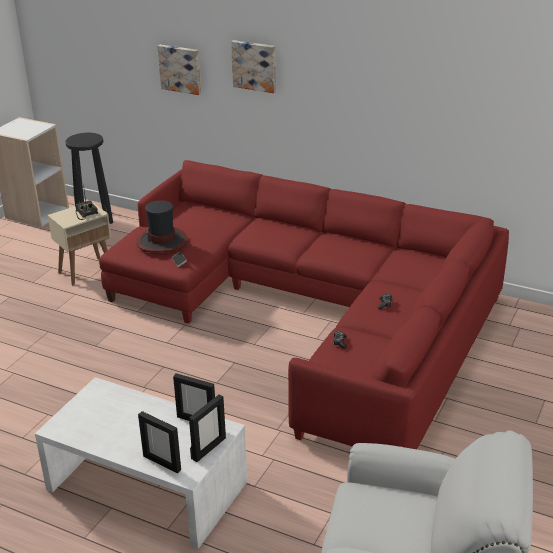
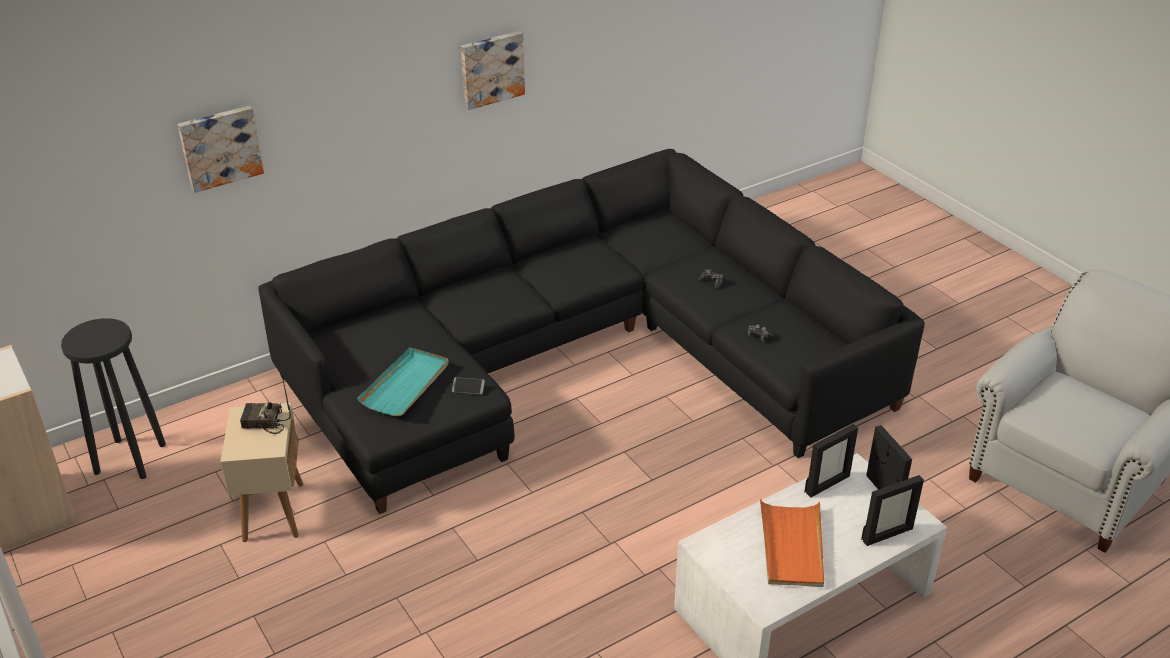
camera: 60 degrees left, 5 degrees up
red sofa [99,160,509,449] -> black sofa [258,149,925,514]
hat [136,201,188,253] -> turquoise tray [357,347,449,416]
picture [231,40,276,93] -> picture moved to [461,31,525,110]
none -> orange tray [760,499,824,587]

